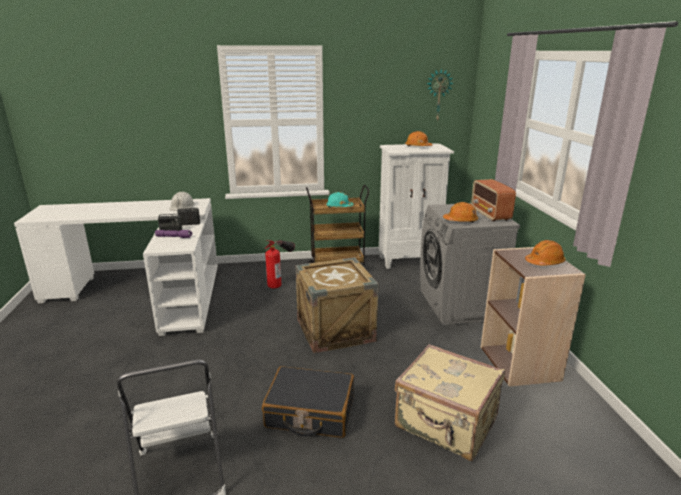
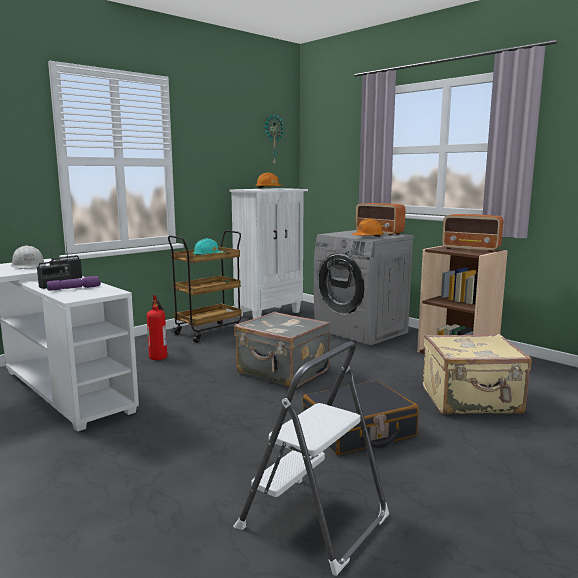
camera: 35 degrees left, 10 degrees down
crate [295,257,378,353] -> grey suitcase [234,312,331,387]
orange hard hat [525,240,566,266] -> radio [442,214,503,252]

